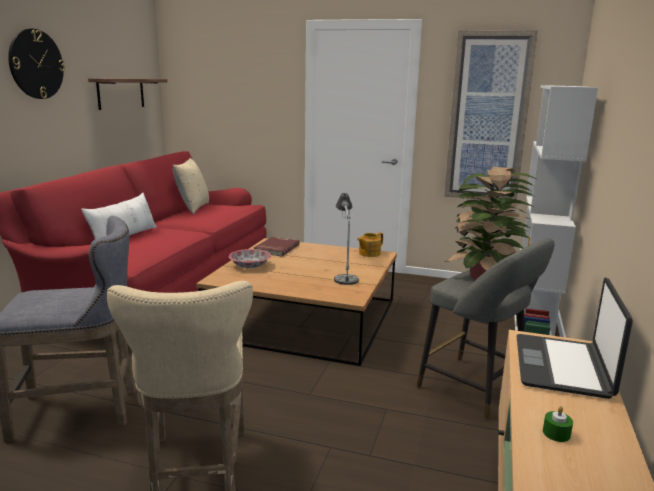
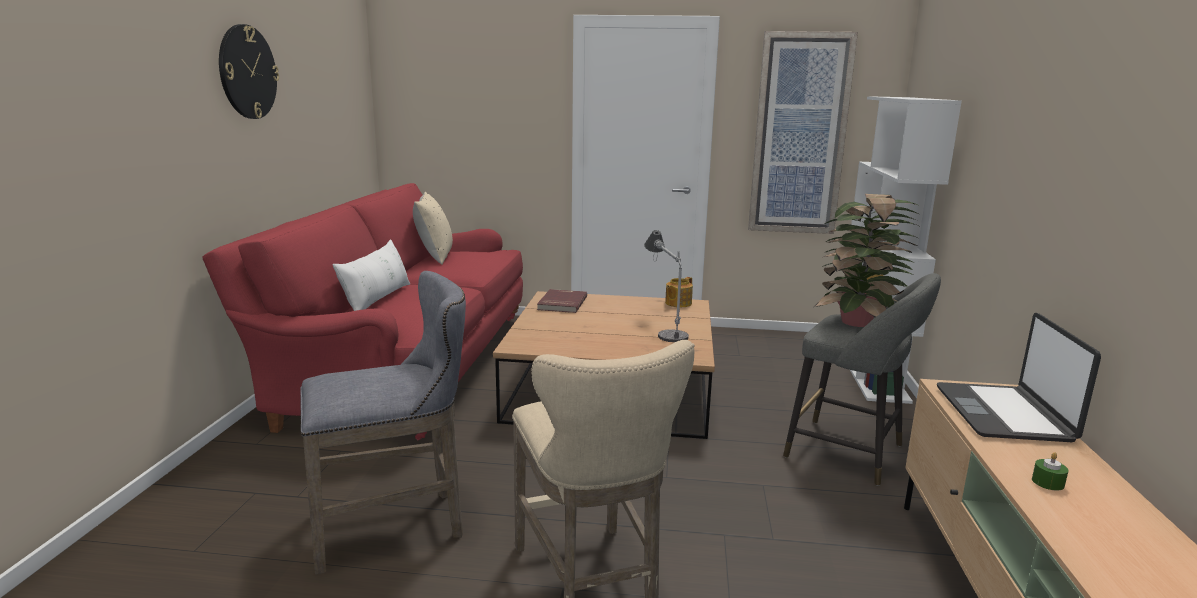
camera: 10 degrees left, 0 degrees up
shelf [88,78,167,110] -> none
bowl [229,249,271,268] -> none

